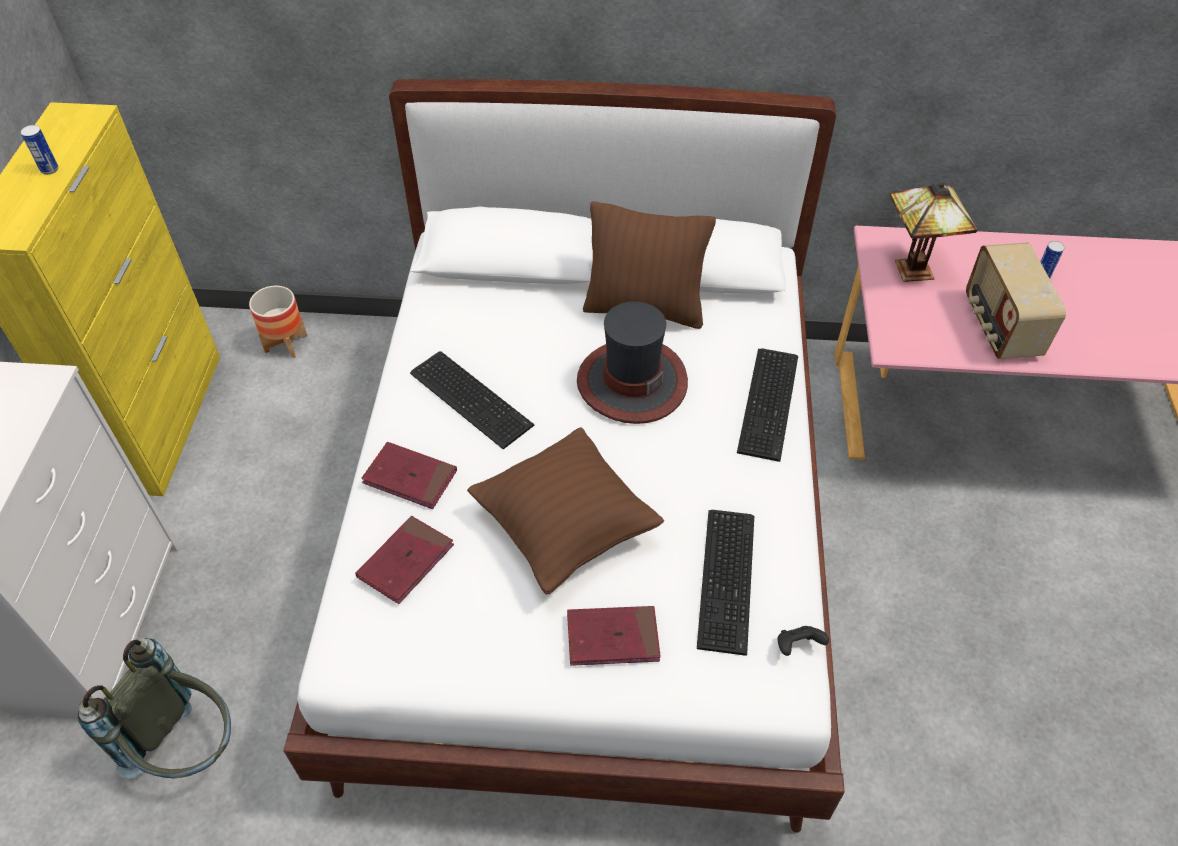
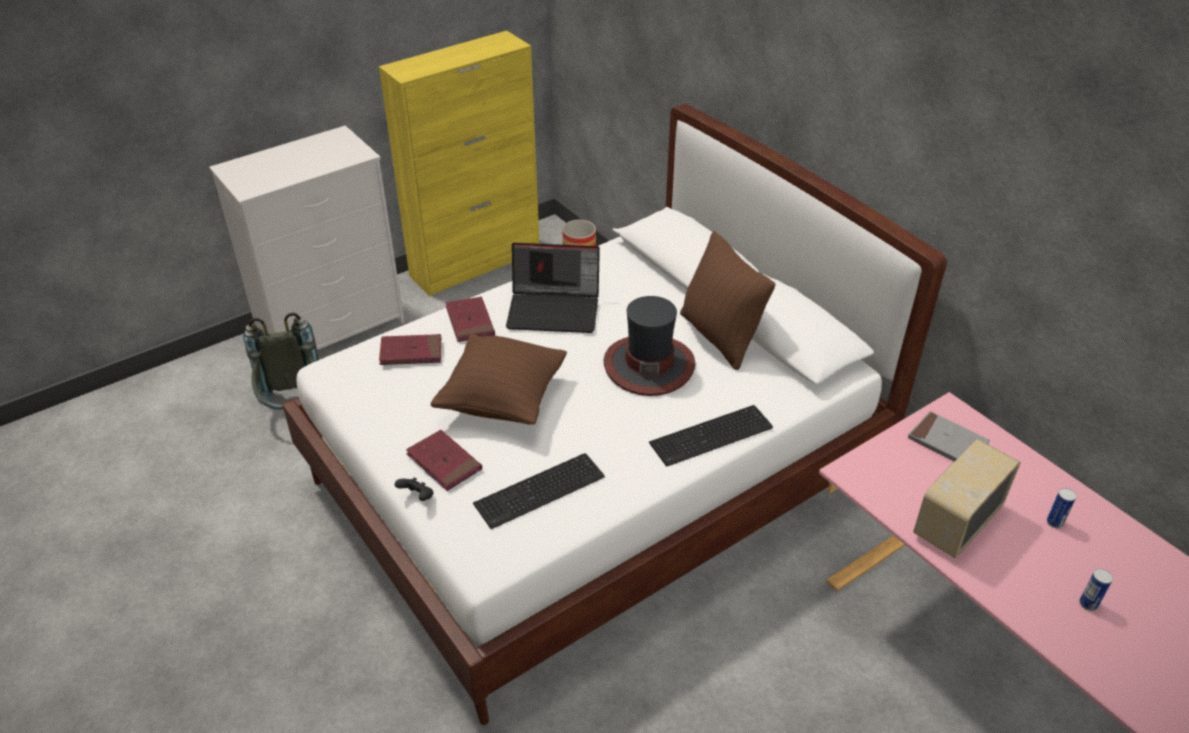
camera: 50 degrees right, 10 degrees down
can [21,125,58,175] -> can moved to [1079,569,1113,611]
keyboard [410,351,534,449] -> laptop [506,243,600,333]
black game controller [777,626,829,656] -> black game controller moved to [395,477,434,501]
table lamp [889,183,977,282] -> grey book [908,411,990,461]

